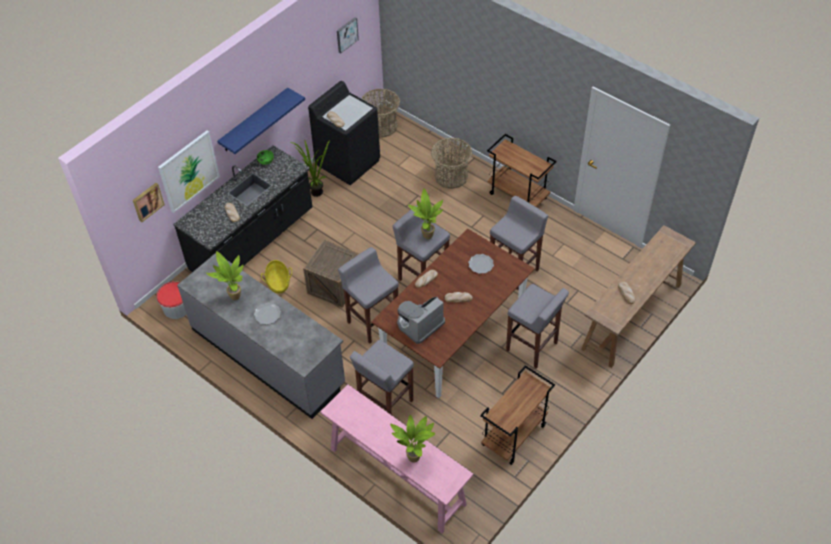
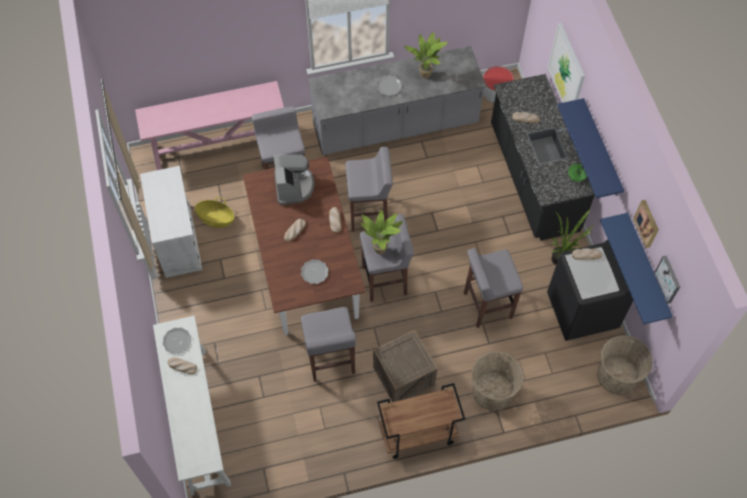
camera: 125 degrees right, 10 degrees up
picture [133,183,165,222] -> picture moved to [633,200,659,248]
basket [261,260,292,293] -> basket moved to [195,197,235,228]
crate [303,240,359,308] -> crate moved to [373,330,437,402]
potted plant [390,415,435,463] -> none
brown cart [480,365,555,465] -> white cabinet [140,166,203,278]
grey stool [506,284,569,369] -> grey stool moved to [464,248,523,328]
brown console table [581,225,696,368] -> white console table [153,316,231,496]
none -> plate [163,328,192,354]
none -> blue shelf [600,213,673,324]

